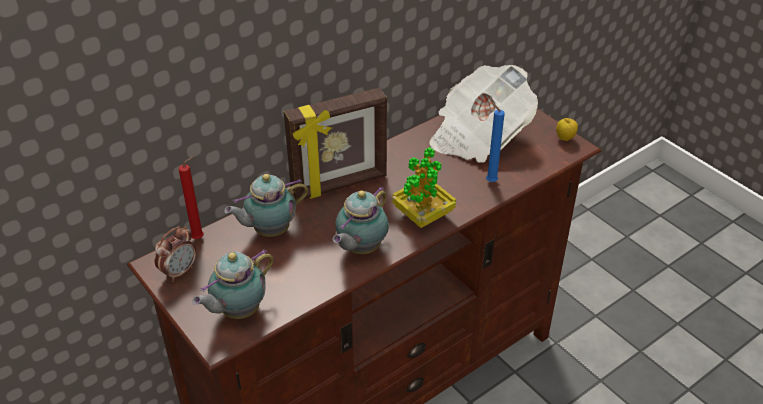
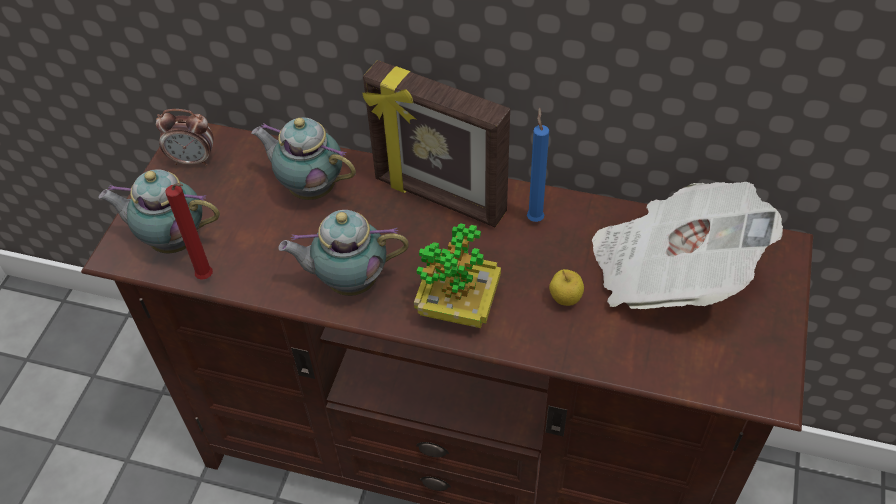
camera: 55 degrees right, 10 degrees up
red candle [179,156,204,239] -> red candle moved to [166,183,213,280]
blue candle [486,101,505,182] -> blue candle moved to [527,107,549,222]
apple [556,118,578,141] -> apple moved to [549,269,584,306]

